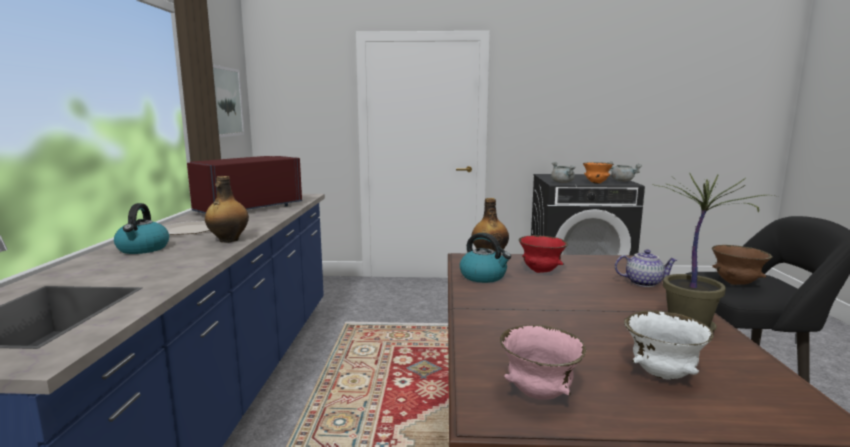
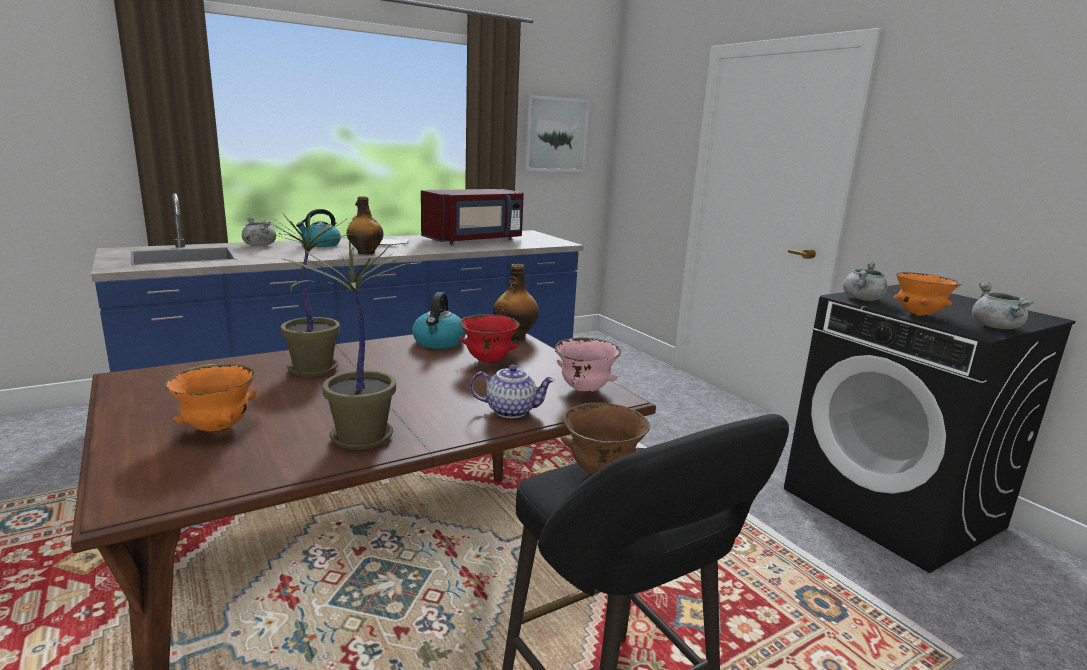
camera: 55 degrees right, 5 degrees up
red microwave [187,156,302,214] -> red microwave turned 135 degrees clockwise [421,189,524,244]
pink bowl [500,325,586,400] -> pink bowl moved to [555,337,621,392]
teapot [615,249,677,287] -> teapot turned 60 degrees counterclockwise [470,365,555,418]
white bowl [624,310,714,380] -> orange bowl [165,363,256,432]
none -> grey cooking pot [242,217,276,246]
none -> potted plant [261,213,361,377]

